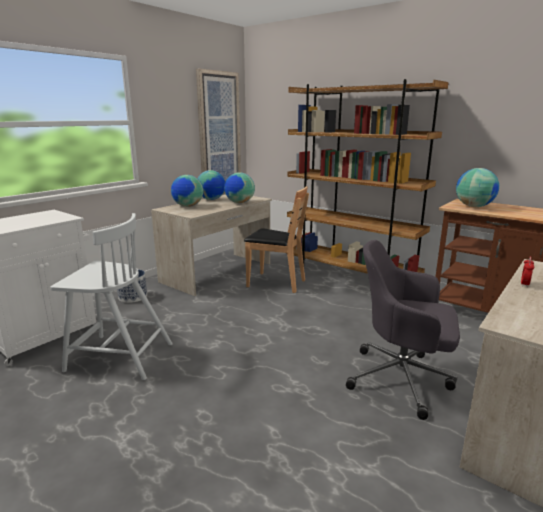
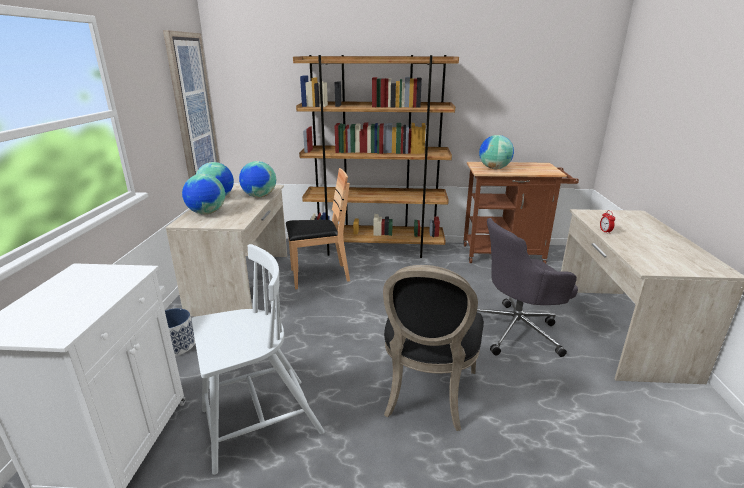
camera: 35 degrees left, 5 degrees up
none -> black chair [383,265,484,431]

